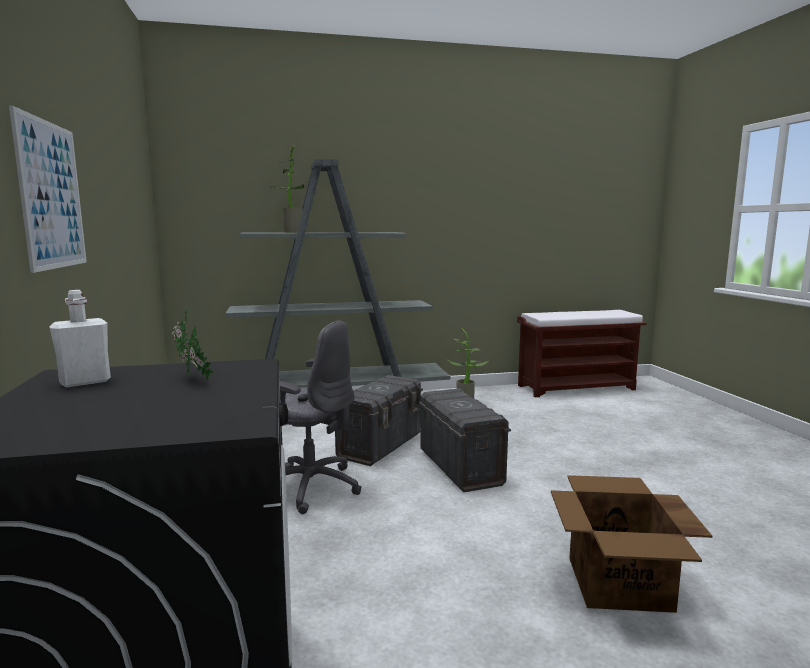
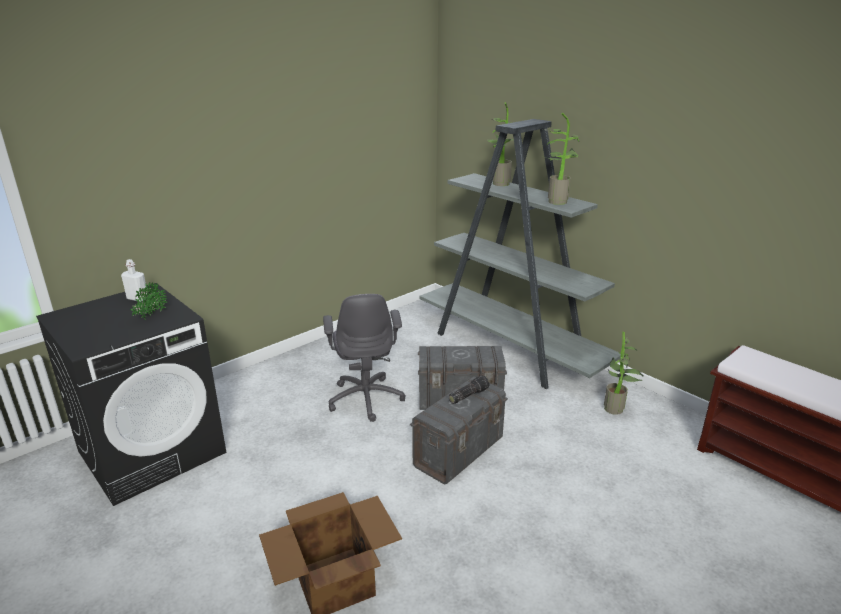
camera: 60 degrees right, 15 degrees up
picture [9,106,87,273] -> none
none -> flashlight [448,375,490,404]
none -> potted plant [543,113,579,205]

